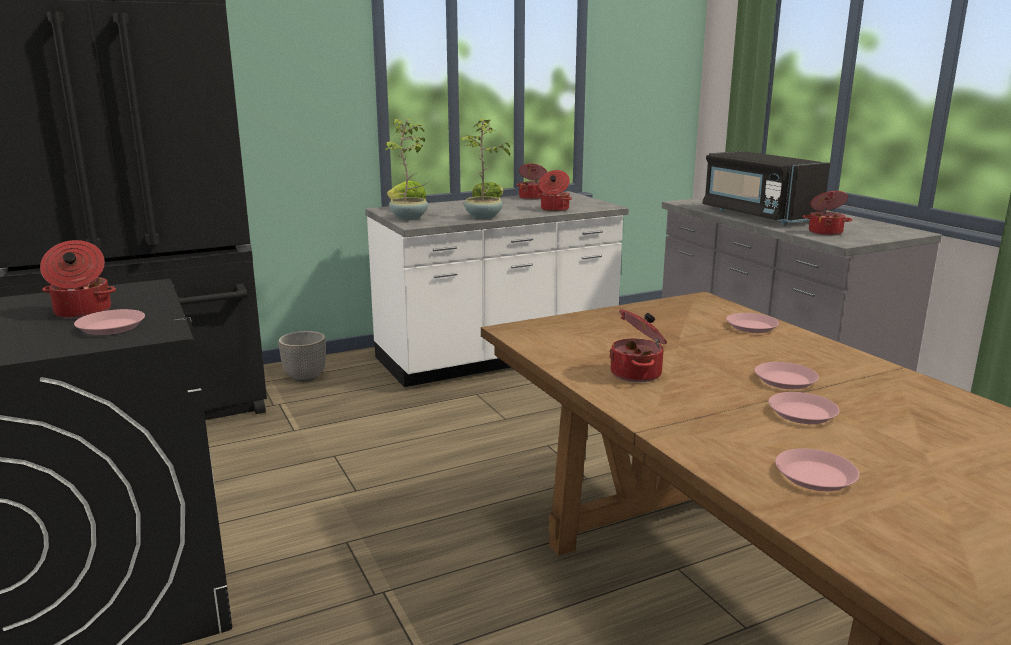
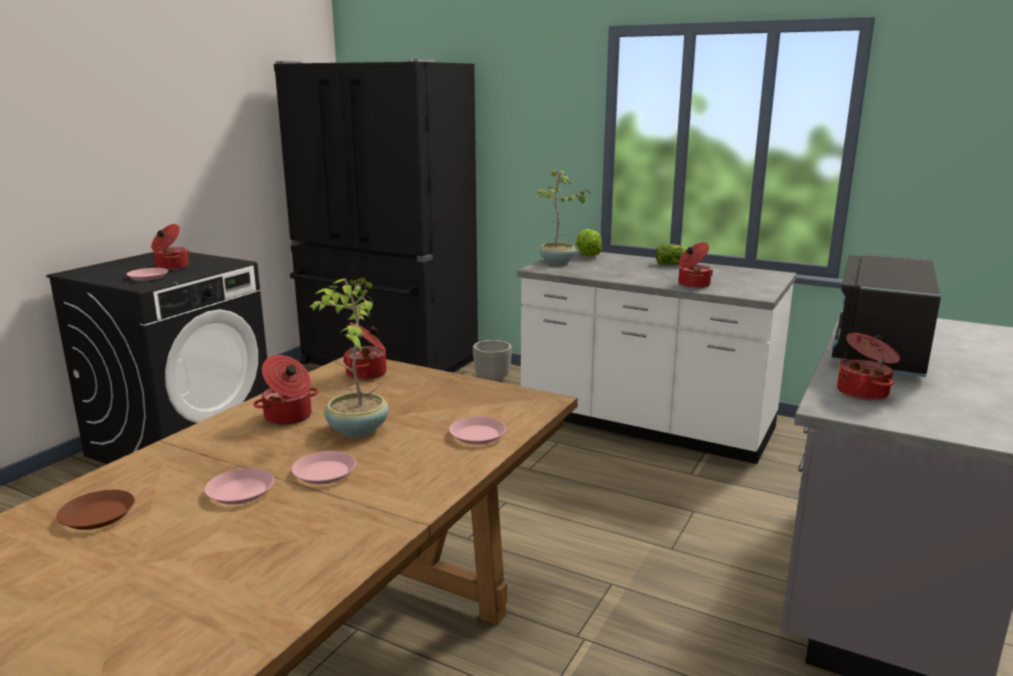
camera: 55 degrees right, 0 degrees up
potted plant [460,118,514,219] -> potted plant moved to [310,277,389,437]
cooking pot [516,163,547,200] -> cooking pot moved to [343,322,387,380]
pink plate [775,448,859,491] -> brown plate [56,490,135,530]

